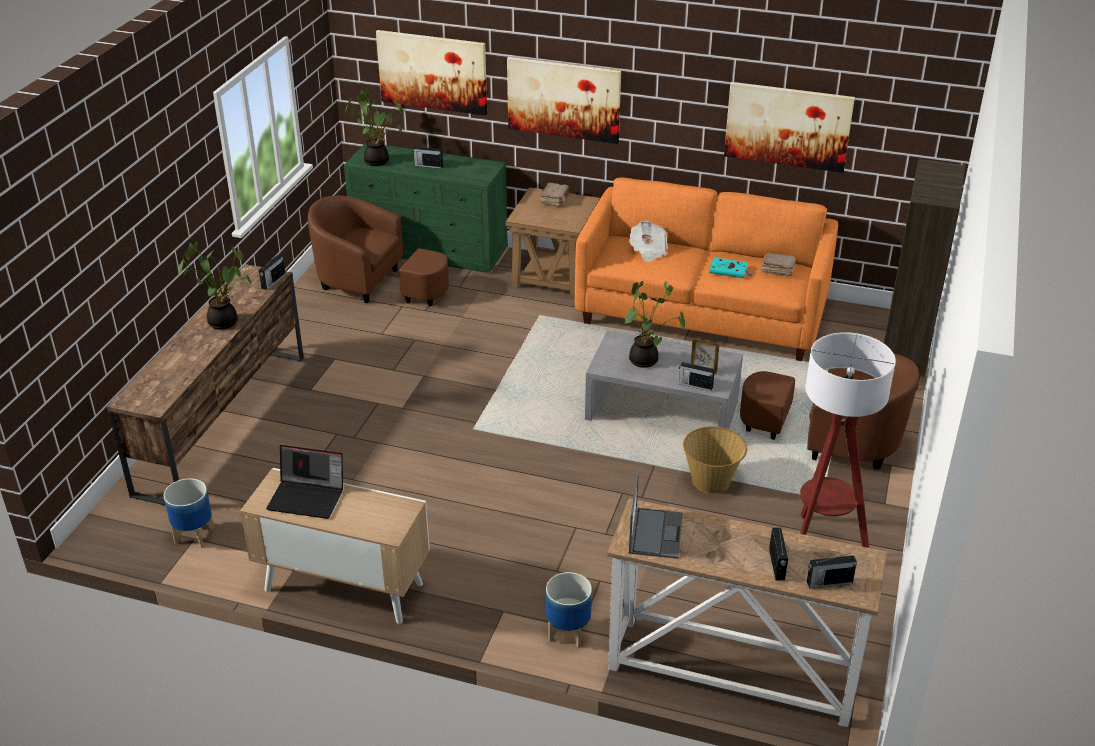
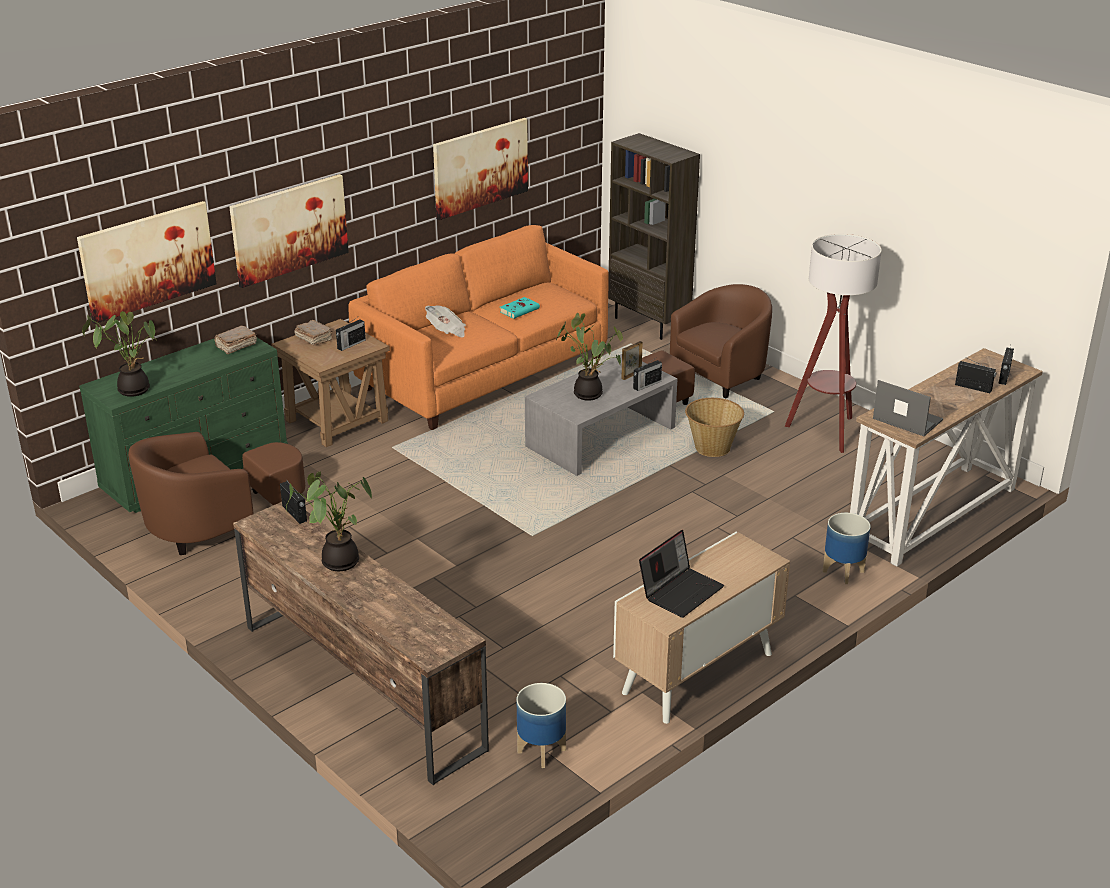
camera: 60 degrees left, 5 degrees down
radio [413,145,443,169] -> radio moved to [336,318,366,351]
brown book [761,252,796,276] -> brown book moved to [214,326,257,354]

